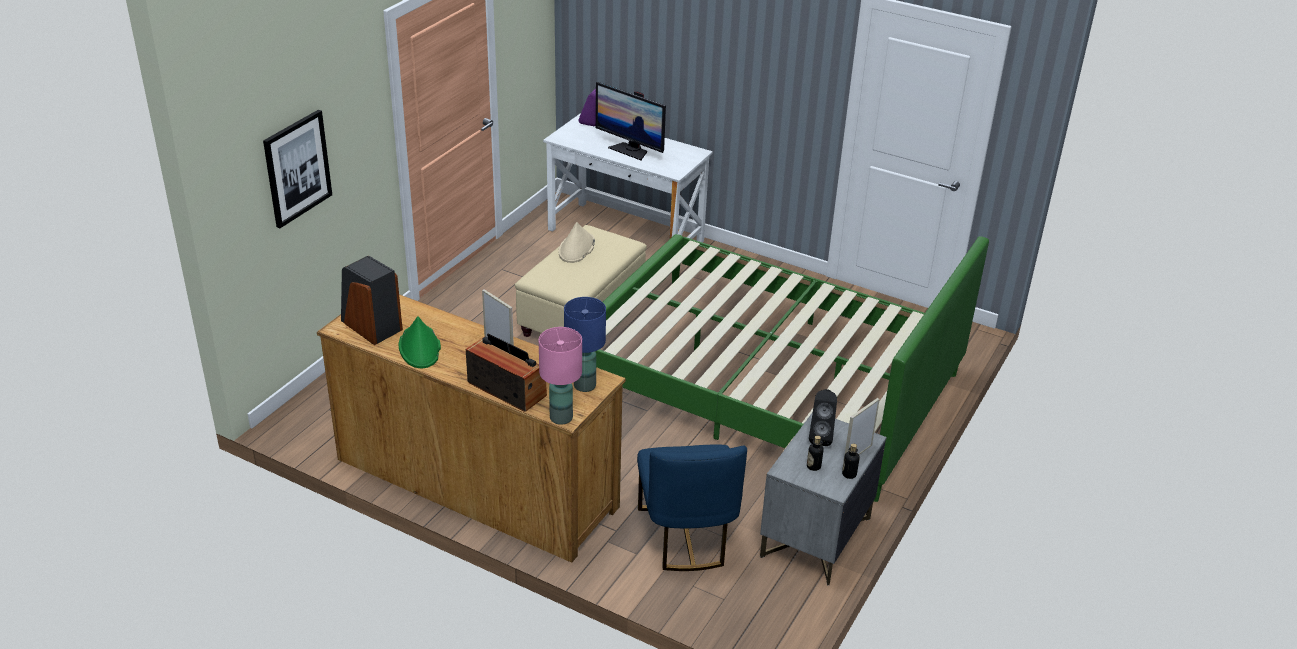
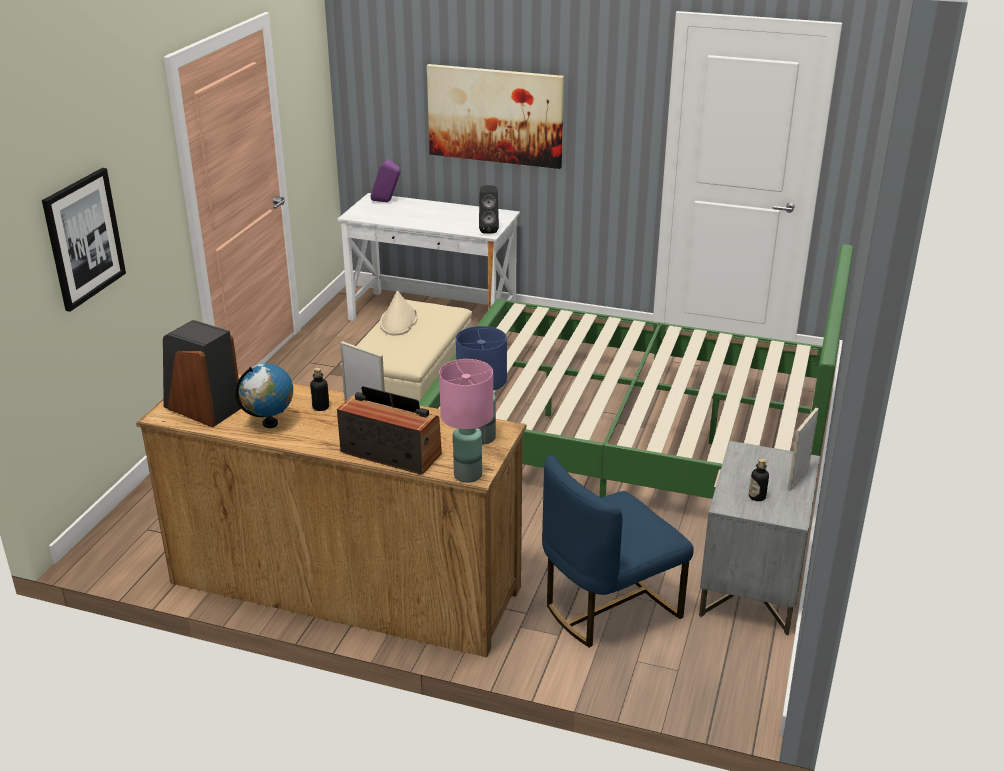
camera: 10 degrees left, 5 degrees down
green hat [399,316,441,368] -> globe [235,363,293,428]
monitor [596,82,666,160] -> none
blue chair [637,445,747,571] -> blue chair turned 75 degrees clockwise [542,455,694,648]
black speaker [809,389,837,446] -> black speaker moved to [479,185,499,233]
bottle [842,443,859,479] -> bottle moved to [310,367,329,411]
none -> picture [427,64,564,169]

